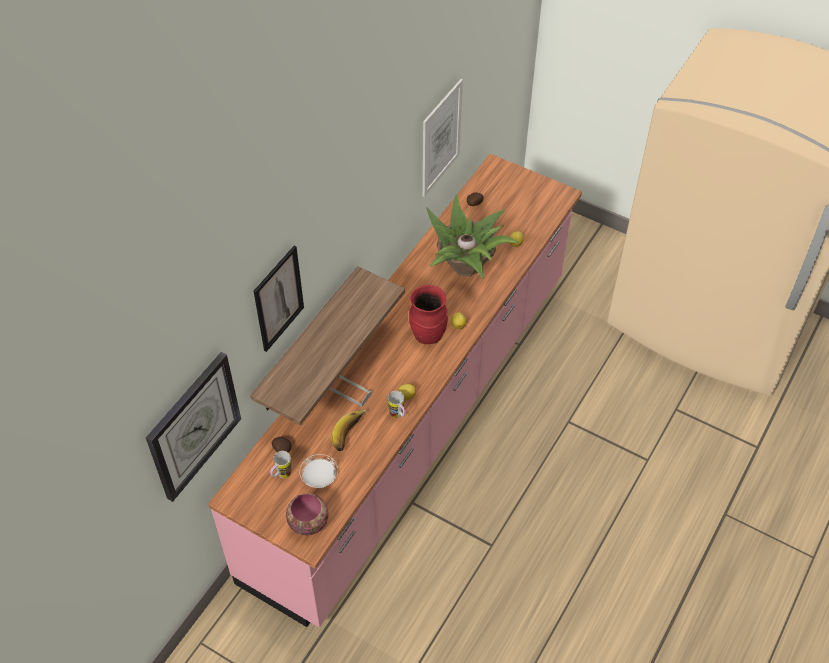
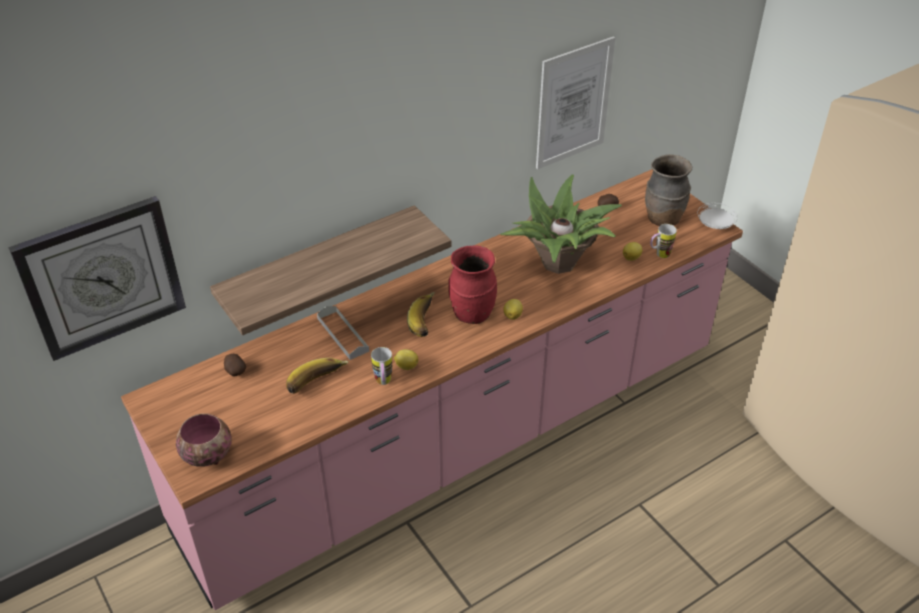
camera: 25 degrees right, 10 degrees down
picture [254,246,304,352] -> none
mug [270,451,292,479] -> mug moved to [650,224,677,258]
white plate [300,454,338,488] -> white plate moved to [697,203,738,229]
none -> banana [407,292,435,337]
none -> brown vase [645,154,692,226]

